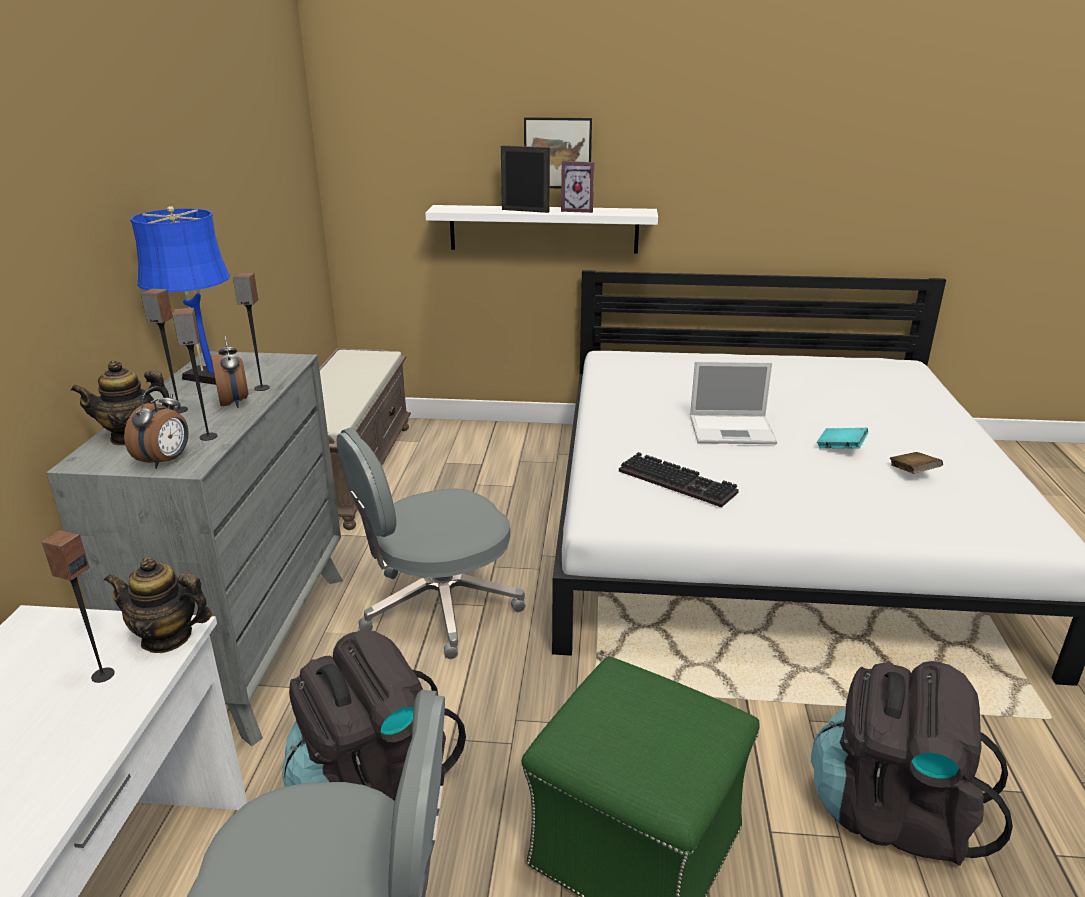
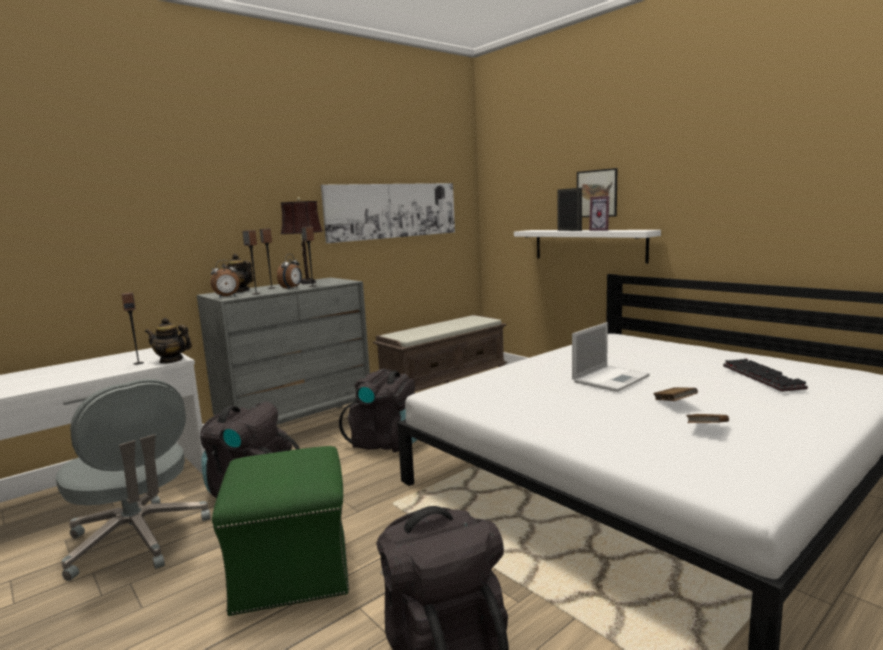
camera: 45 degrees right, 15 degrees down
teapot [104,557,212,653] -> teapot turned 45 degrees counterclockwise [145,318,192,364]
blue table lamp [130,206,230,385] -> brown table lamp [281,197,323,284]
grey office chair [337,428,525,659] -> black backpack [339,369,417,453]
keyboard [619,452,739,508] -> keyboard moved to [723,359,808,392]
laptop [690,361,777,444] -> laptop turned 90 degrees counterclockwise [572,322,650,392]
turquoise book [817,428,868,449] -> brown book [653,387,698,401]
none -> picture [321,183,455,243]

